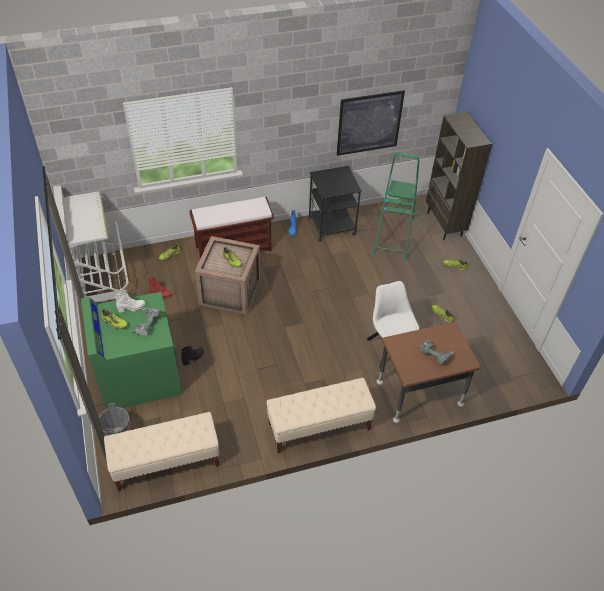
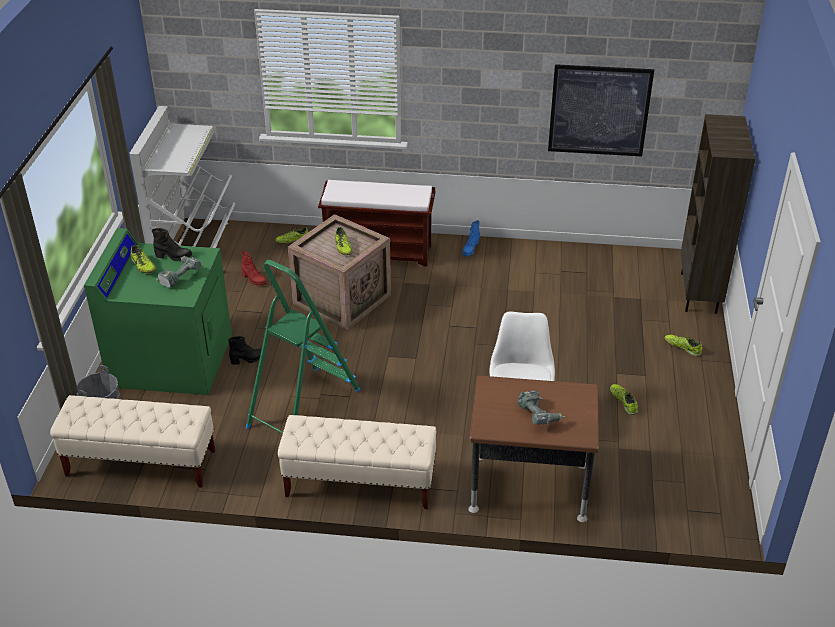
camera: 25 degrees right, 10 degrees down
white boot [115,292,146,313] -> black boot [152,228,192,261]
black cart [309,166,362,241] -> none
green step ladder [372,153,420,261] -> green step ladder moved to [246,260,360,434]

